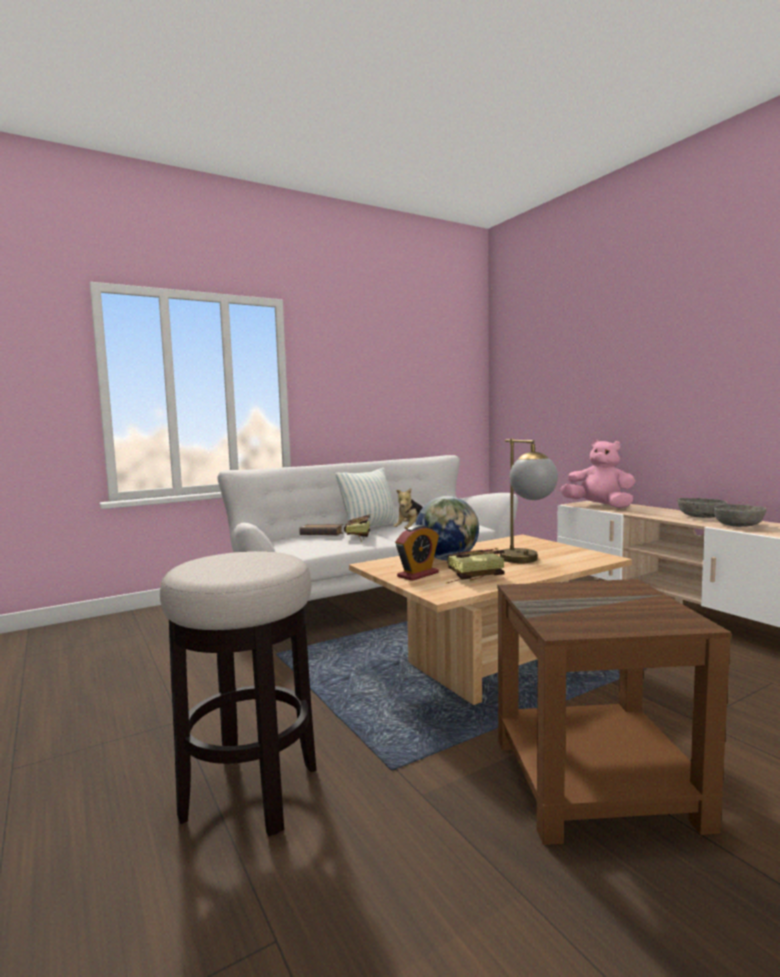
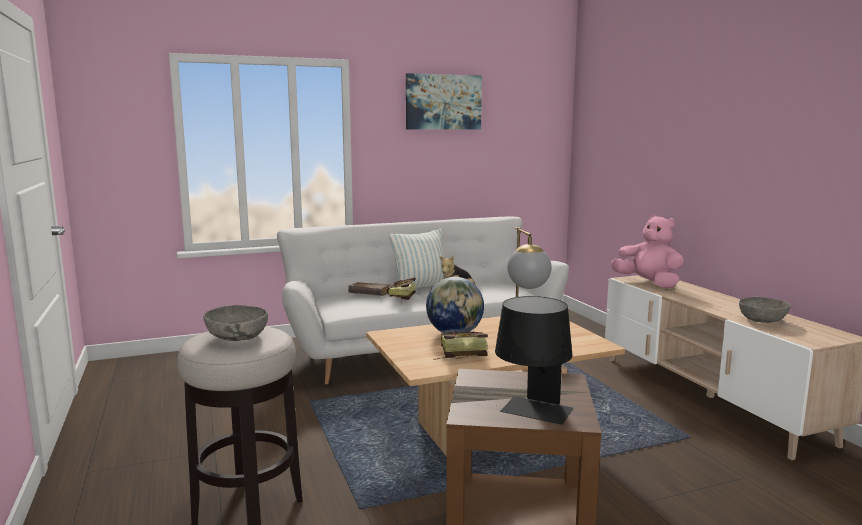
camera: 10 degrees right, 5 degrees up
alarm clock [395,525,439,581] -> none
grey bowl [677,498,727,518] -> grey bowl moved to [203,305,268,341]
none -> picture [406,73,482,130]
none -> black table lamp [495,296,573,425]

